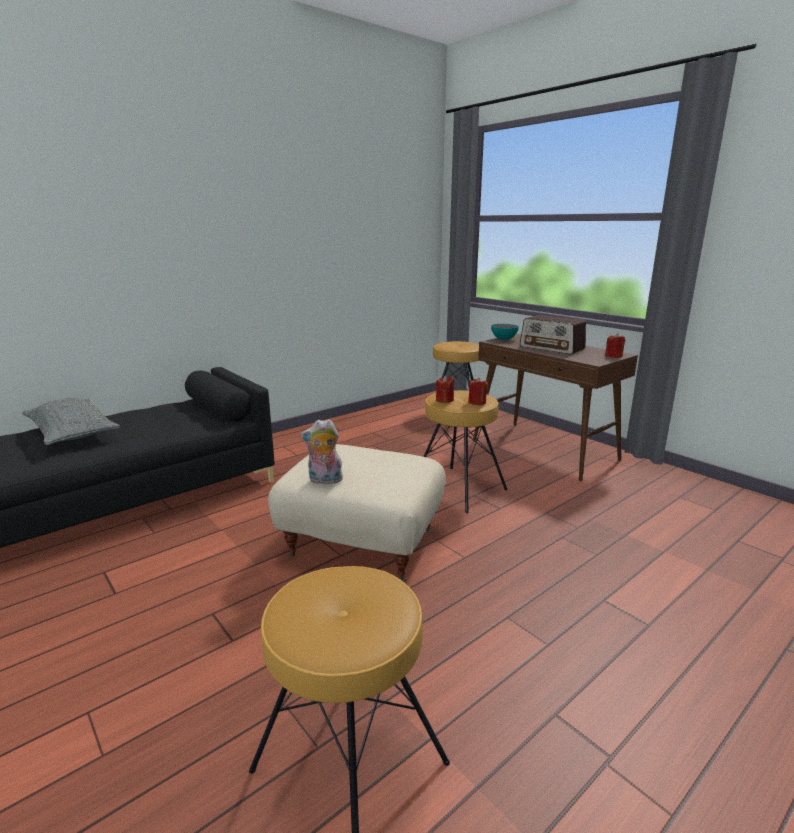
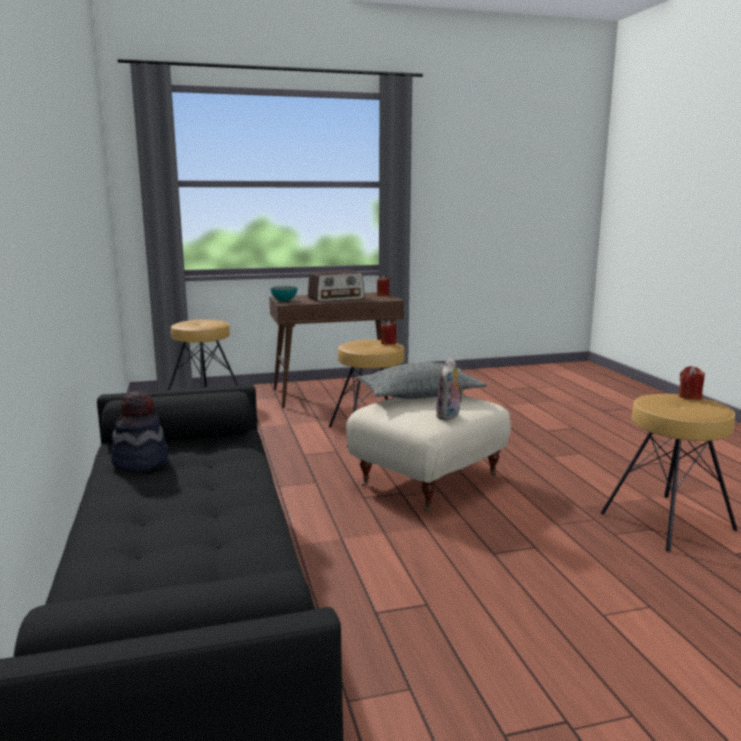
camera: 65 degrees left, 5 degrees down
grey pillow [22,398,120,445] -> grey pillow moved to [357,362,487,399]
red candle [435,375,454,403] -> red candle moved to [679,366,705,400]
none -> hat [111,391,168,471]

